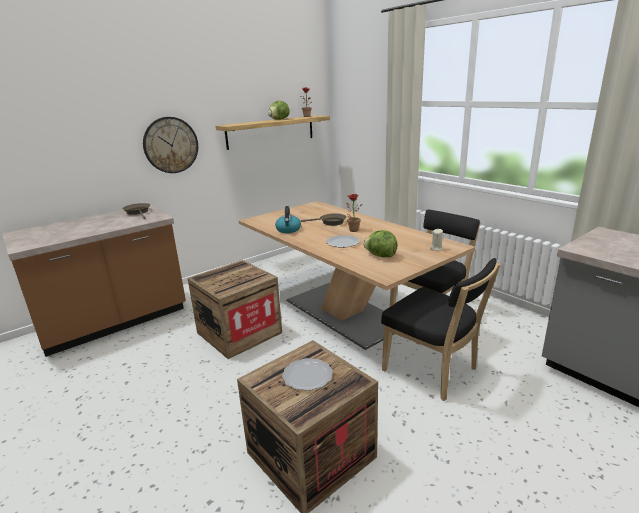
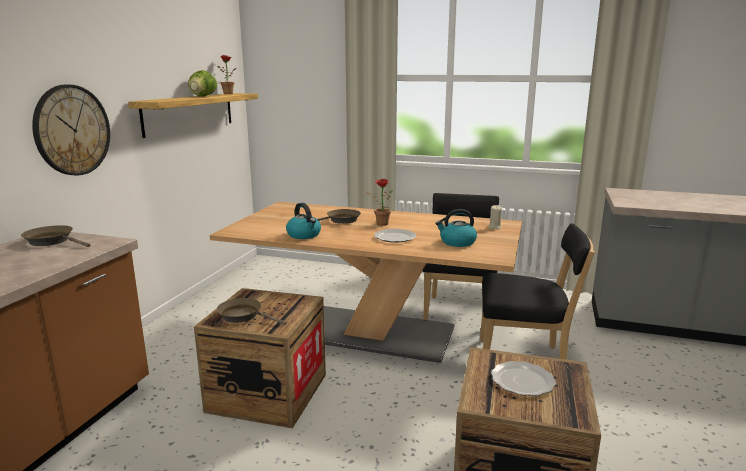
camera: 35 degrees left, 5 degrees down
lettuce [363,230,397,257] -> kettle [436,209,477,247]
none -> brown frying pan [217,298,287,325]

